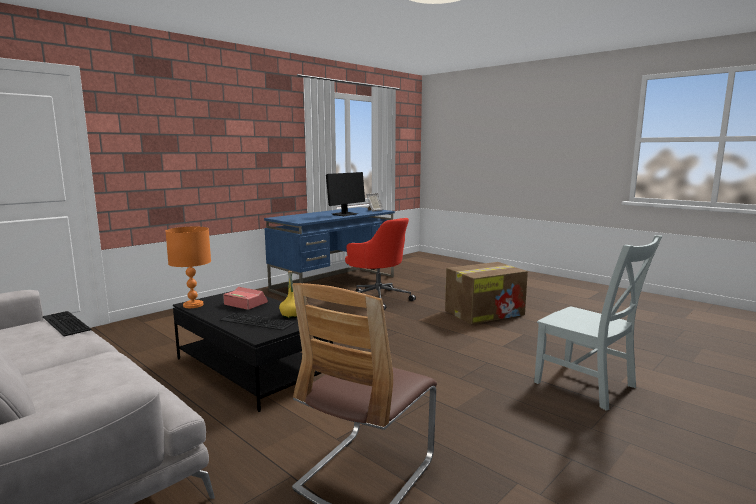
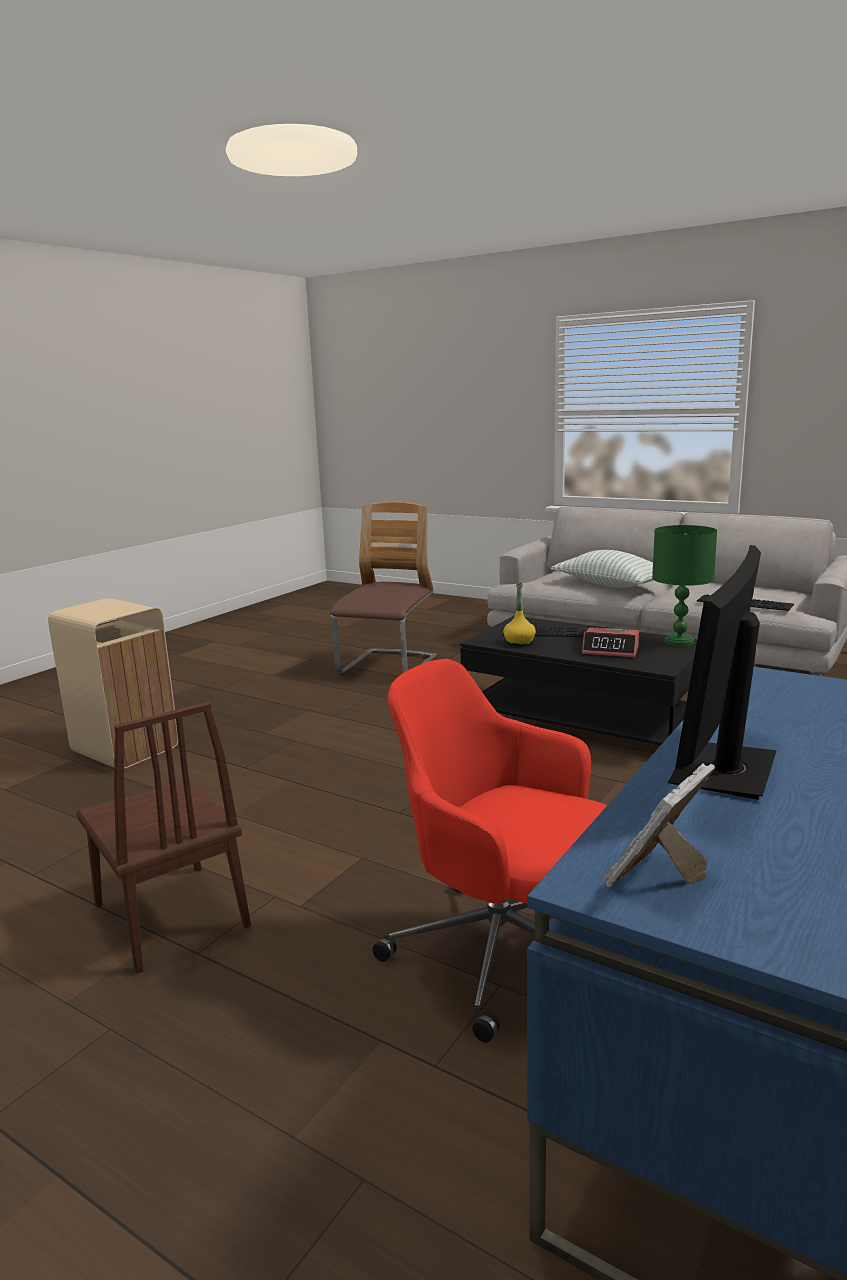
camera: 170 degrees right, 5 degrees up
orange table lamp [166,227,211,308] -> green table lamp [652,525,717,646]
cardboard box [445,262,528,325] -> brown chair [76,702,251,974]
grey chair [534,235,662,411] -> beige trash can [48,598,178,769]
none -> pillow [551,550,653,588]

